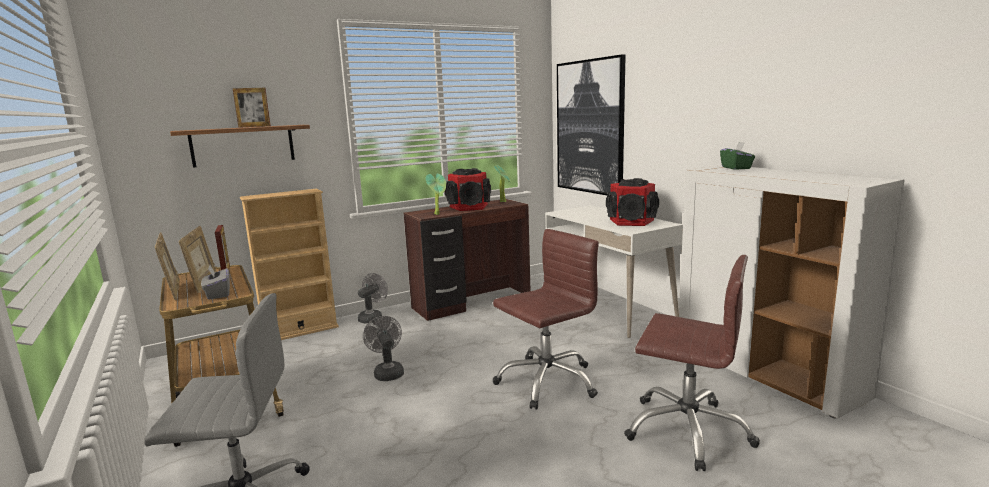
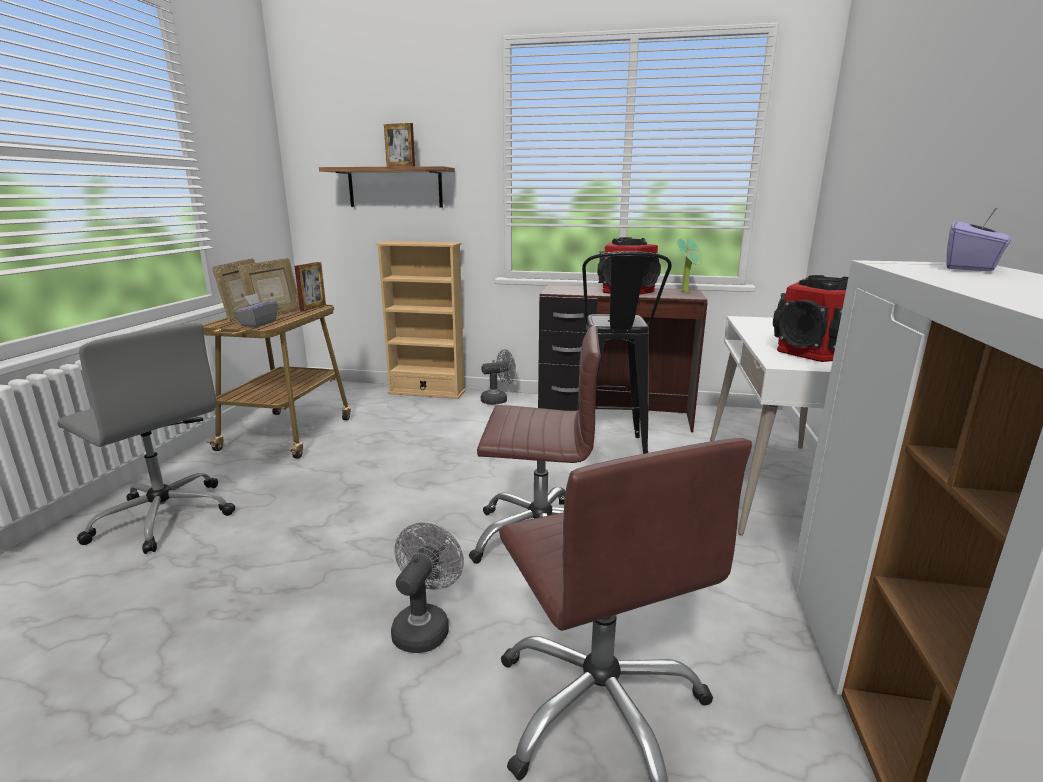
camera: 40 degrees right, 5 degrees up
grey fan [363,316,404,381] -> grey fan moved to [391,522,464,653]
potted plant [425,173,446,215] -> none
picture [557,54,626,195] -> none
green tissue box [720,142,755,170] -> purple tissue box [946,208,1012,272]
none -> black stool [577,251,672,454]

